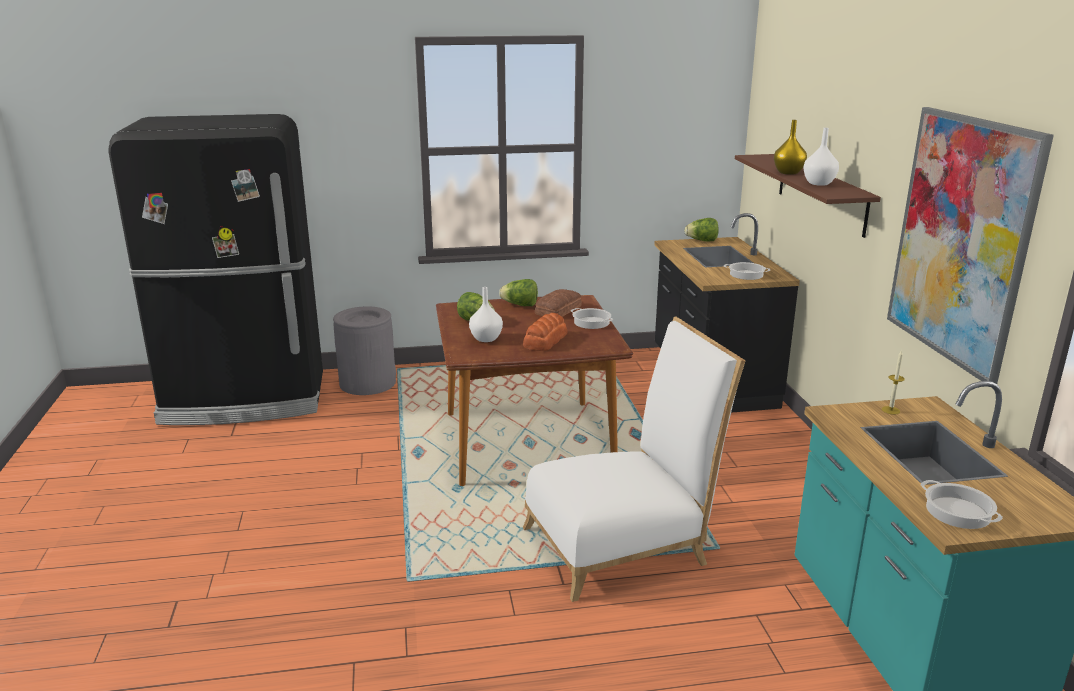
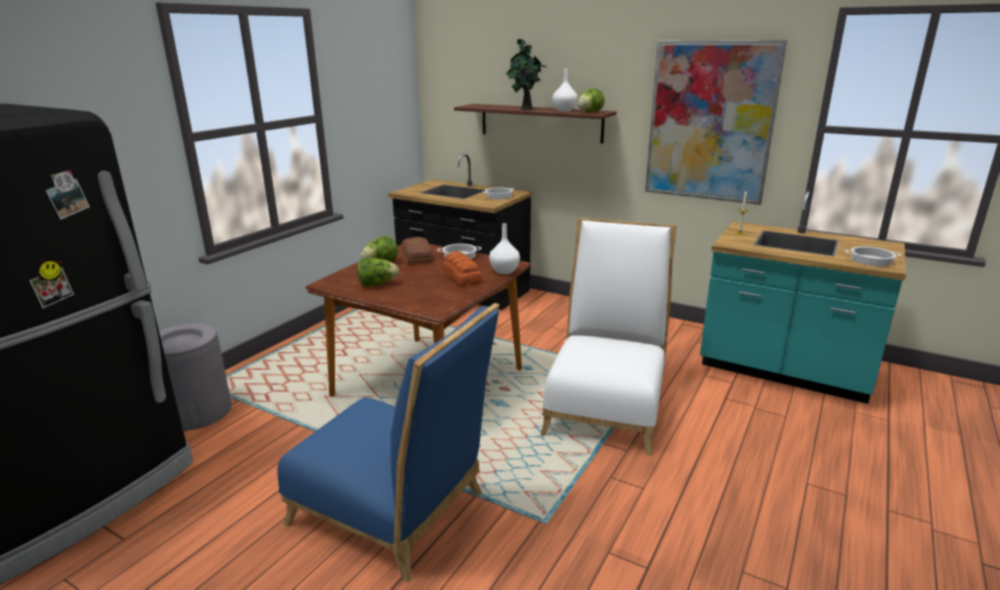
camera: 50 degrees left, 0 degrees up
white vase [469,287,503,342] -> white vase moved to [489,223,520,274]
lettuce [685,218,719,242] -> lettuce moved to [577,89,605,112]
yellow vase [774,120,807,175] -> potted plant [506,39,546,110]
none -> blue chair [277,303,500,583]

